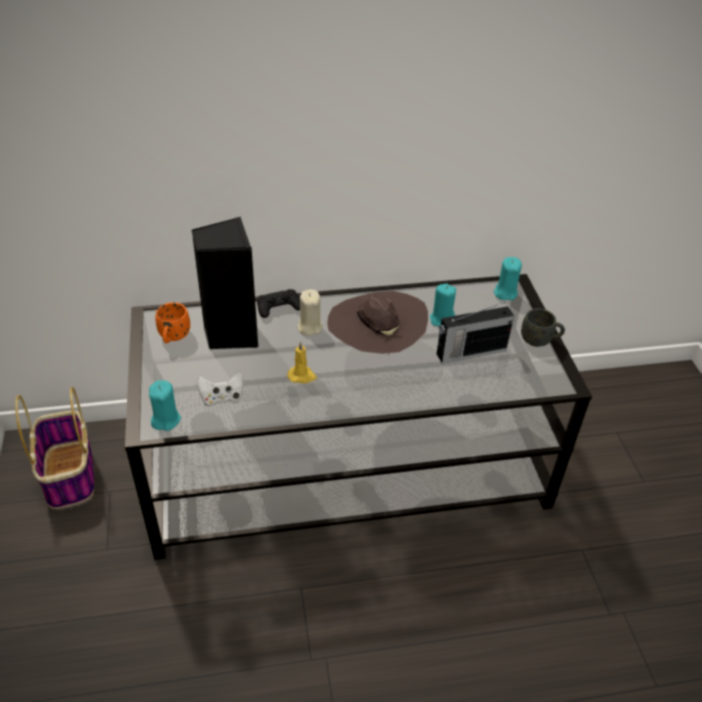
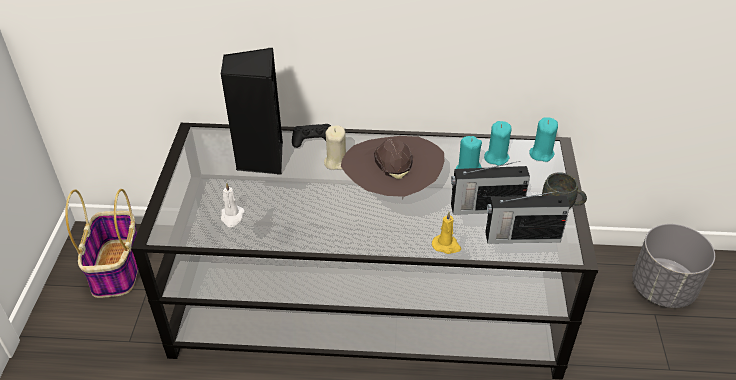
camera: 15 degrees right, 0 degrees up
turquoise candle [149,380,181,431] -> turquoise candle moved to [484,121,512,165]
orange mug [155,302,190,343] -> none
white game controller [197,371,243,407] -> white candle [221,182,245,227]
yellow candle [288,341,317,384] -> yellow candle moved to [432,212,461,254]
none -> radio [485,191,570,244]
none -> grey planter [632,224,715,308]

